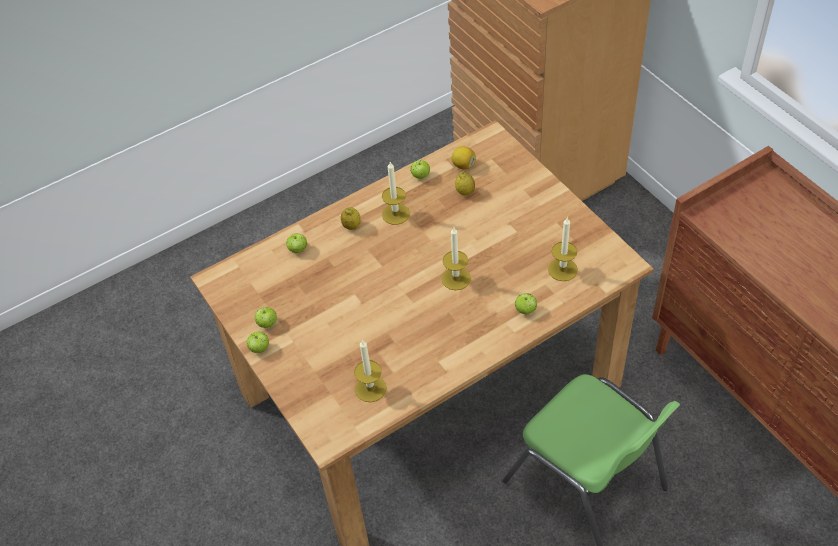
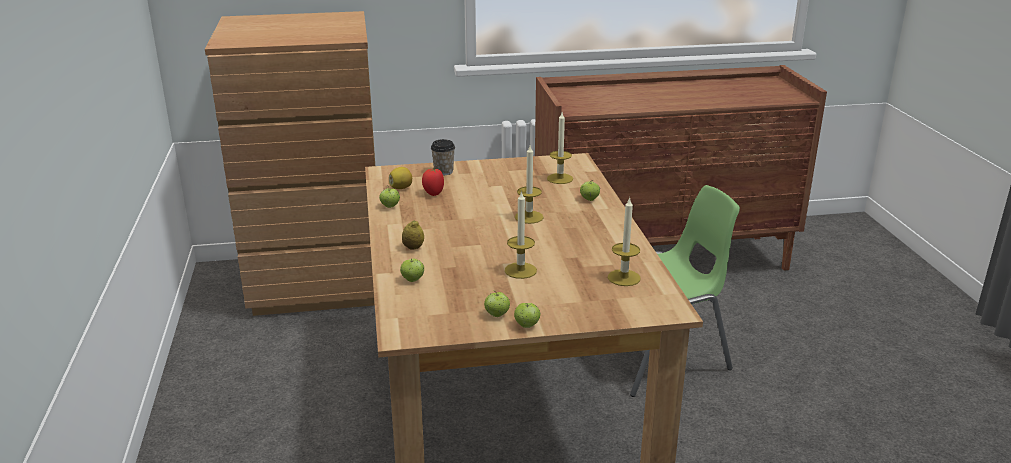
camera: 70 degrees left, 25 degrees down
candle [382,162,410,225] -> candle moved to [505,190,537,279]
lemon [455,171,475,195] -> tomato [422,168,444,196]
none -> cup [431,139,455,175]

